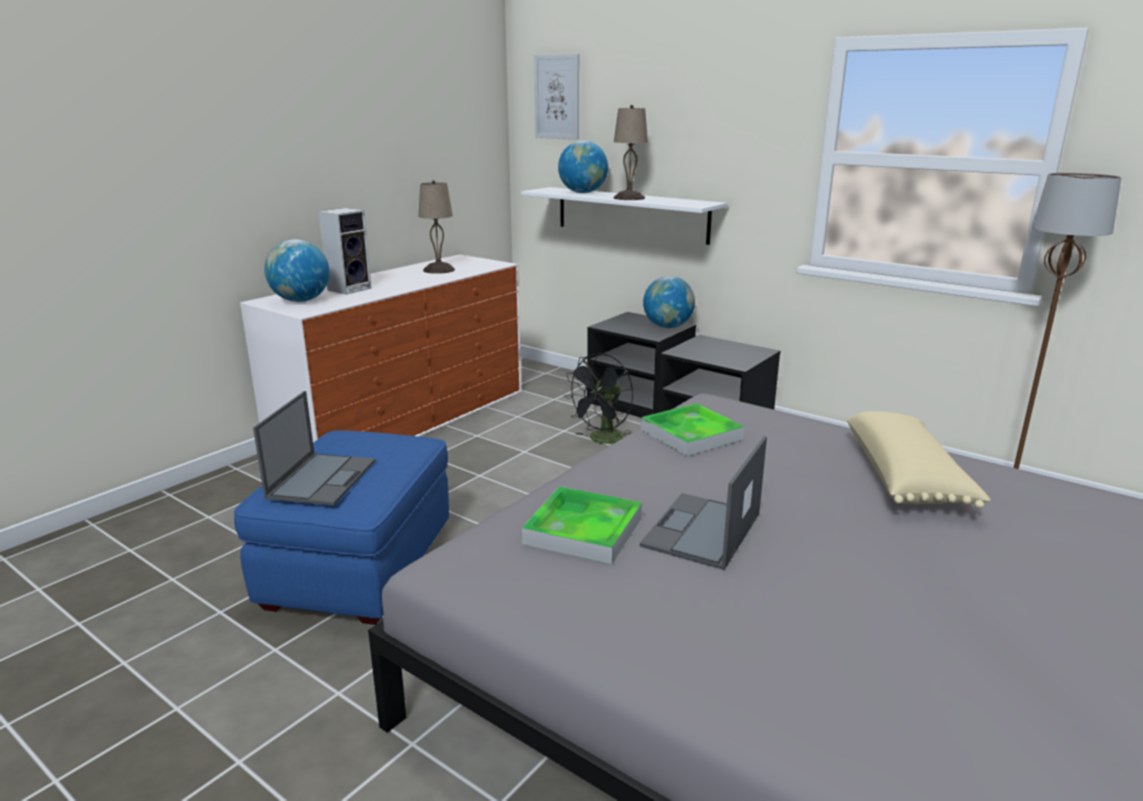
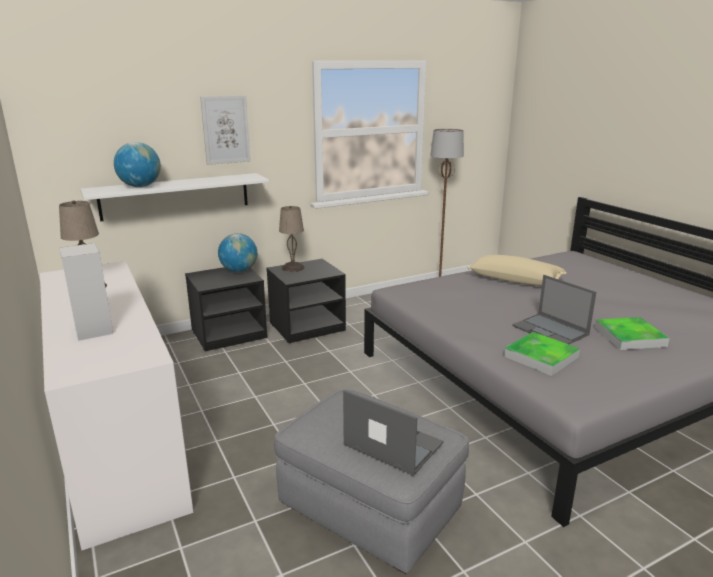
camera: 65 degrees left, 0 degrees up
blue ottoman [234,431,449,625] -> grey ottoman [274,389,469,574]
globe [264,239,330,302] -> none
picture [534,54,579,140] -> picture moved to [200,95,251,165]
black fan [564,353,633,444] -> none
beige table lamp [614,105,648,200] -> beige table lamp moved to [279,206,305,272]
tray [641,403,744,456] -> tray moved to [594,317,670,350]

